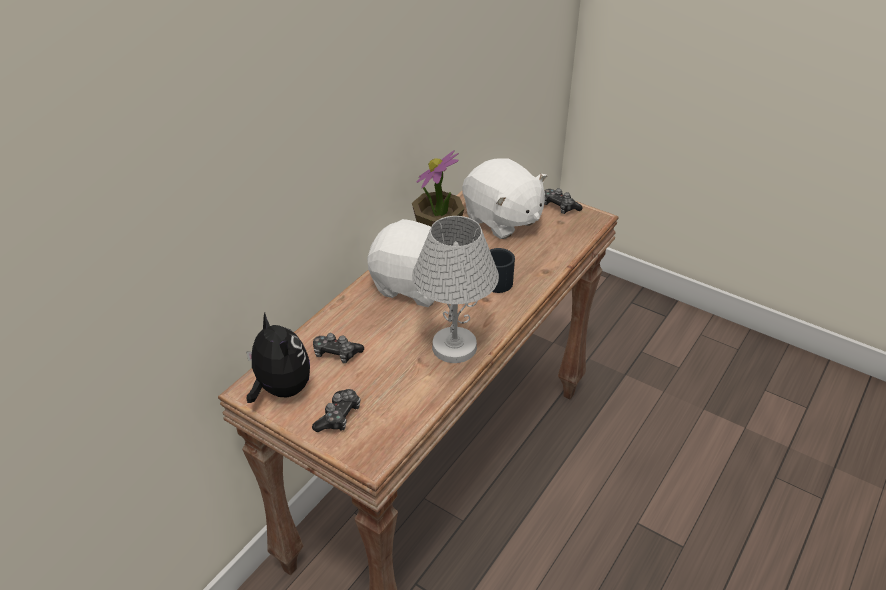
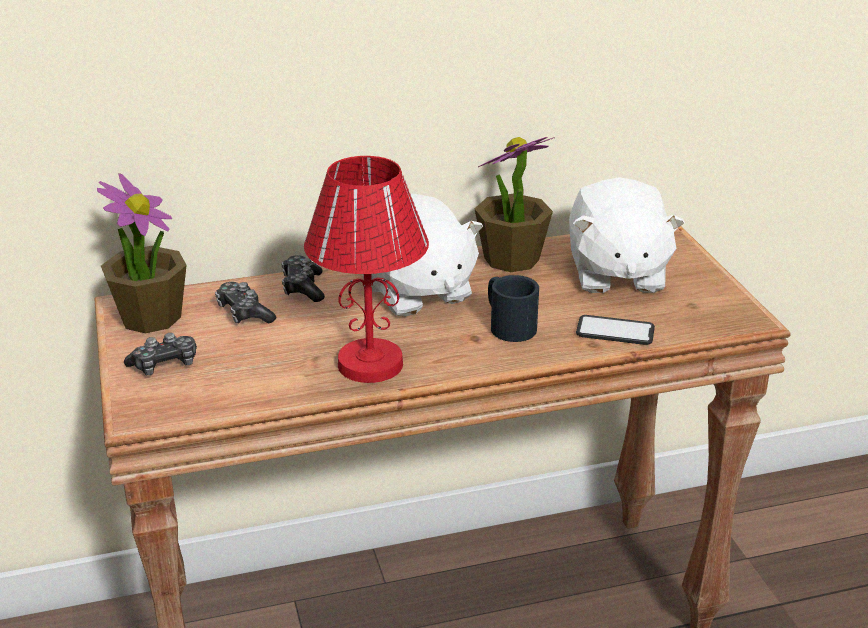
camera: 40 degrees right, 10 degrees down
plush toy [246,313,310,403] -> potted plant [97,173,187,333]
white table lamp [412,216,499,363] -> red table lamp [304,156,429,383]
game controller [544,188,582,214] -> game controller moved to [281,255,325,302]
none -> phone [576,315,655,345]

